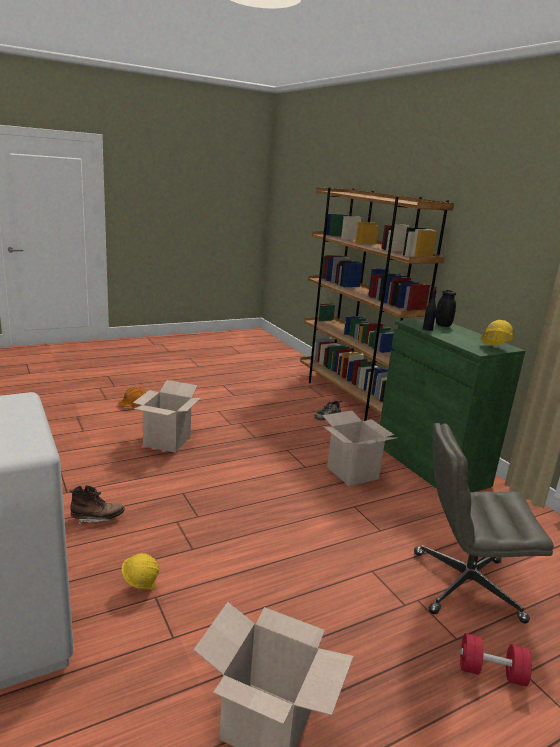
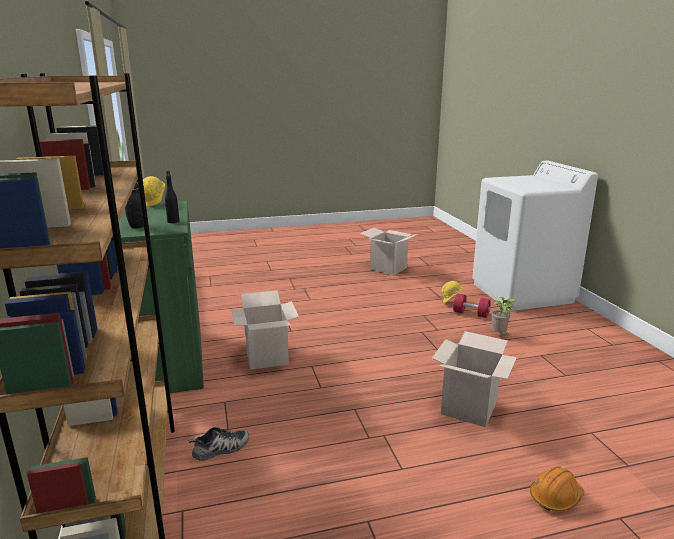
camera: 165 degrees left, 0 degrees up
brown boot [69,485,125,524] -> potted plant [491,297,516,334]
grey office chair [414,423,554,624] -> none
red dumbbell [460,633,532,686] -> red dumbbell moved to [453,294,491,318]

